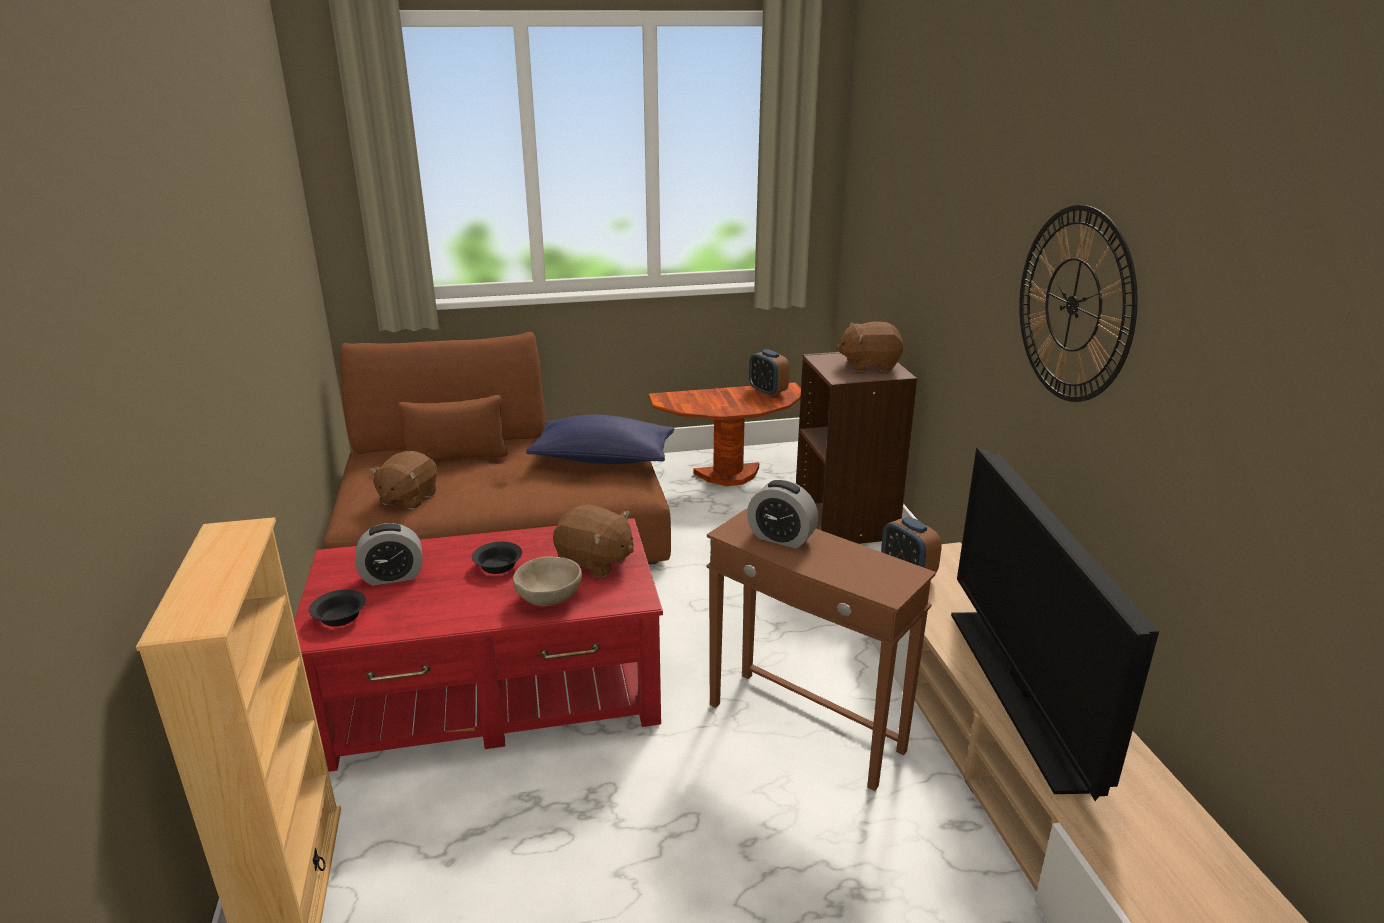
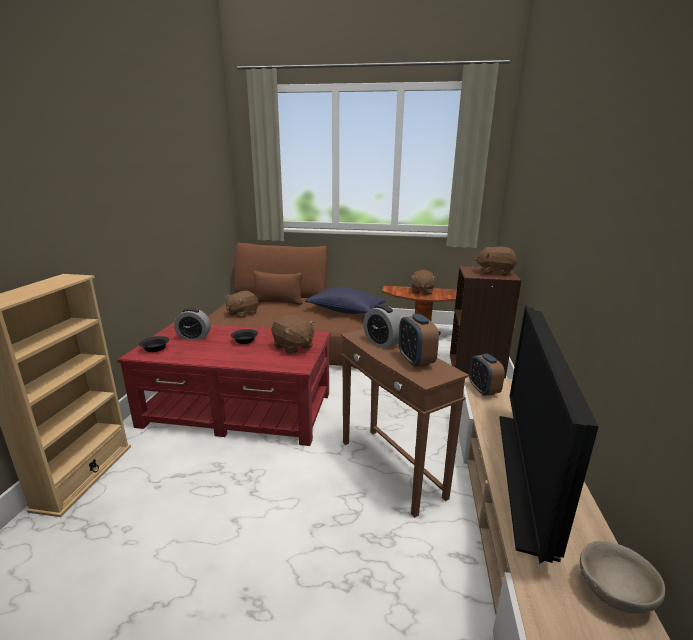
camera: 20 degrees right, 5 degrees down
beige bowl [513,556,582,607] -> beige bowl moved to [580,540,665,613]
alarm clock [749,349,790,397] -> alarm clock moved to [399,314,439,367]
wall clock [1019,205,1138,402] -> none
none -> brown plush toy [411,270,436,295]

